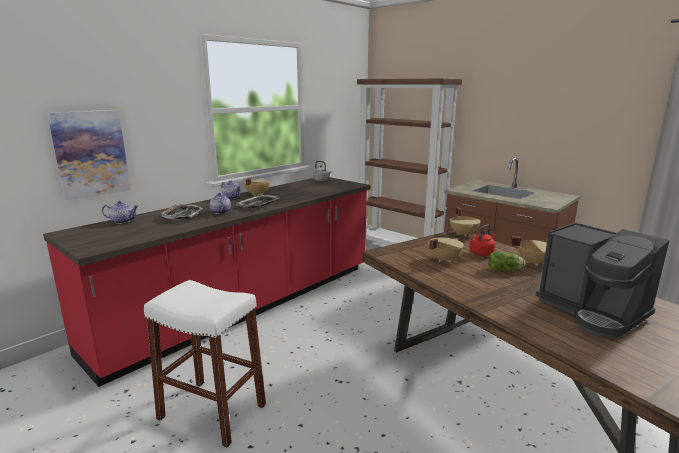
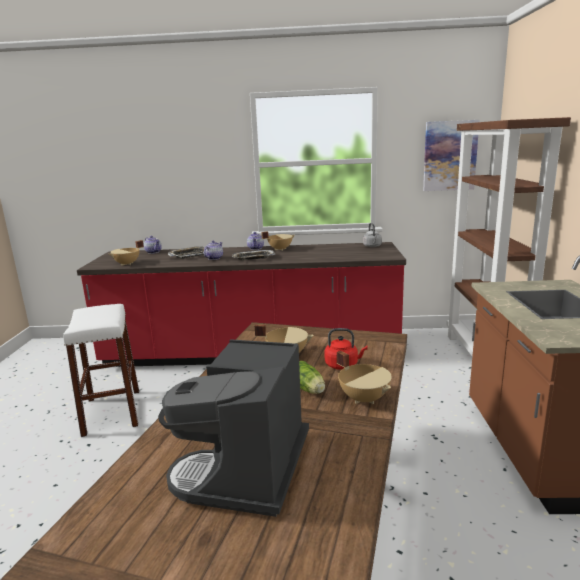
camera: 50 degrees right, 0 degrees up
picture [47,110,131,200] -> picture moved to [423,120,480,191]
beige cooking pot [450,207,481,237] -> beige cooking pot moved to [109,240,144,266]

